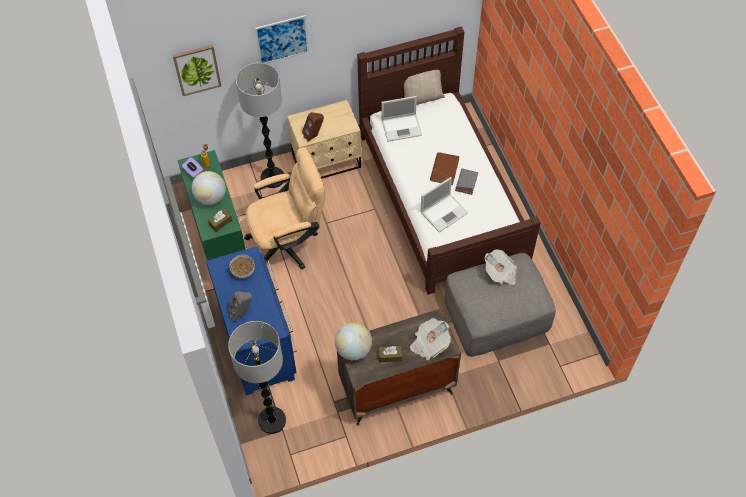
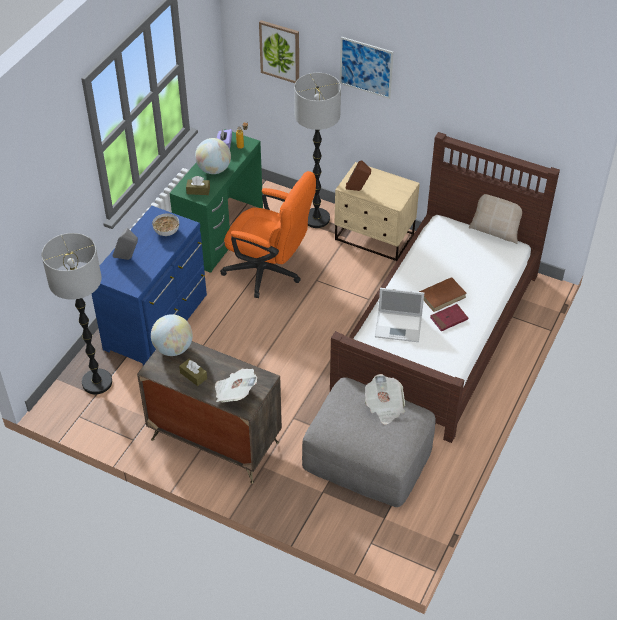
camera: 45 degrees right, 10 degrees down
beige office chair [244,147,325,269] -> orange office chair [220,171,316,298]
laptop [381,96,422,142] -> none
grey book [455,168,478,195] -> red book [430,304,468,331]

